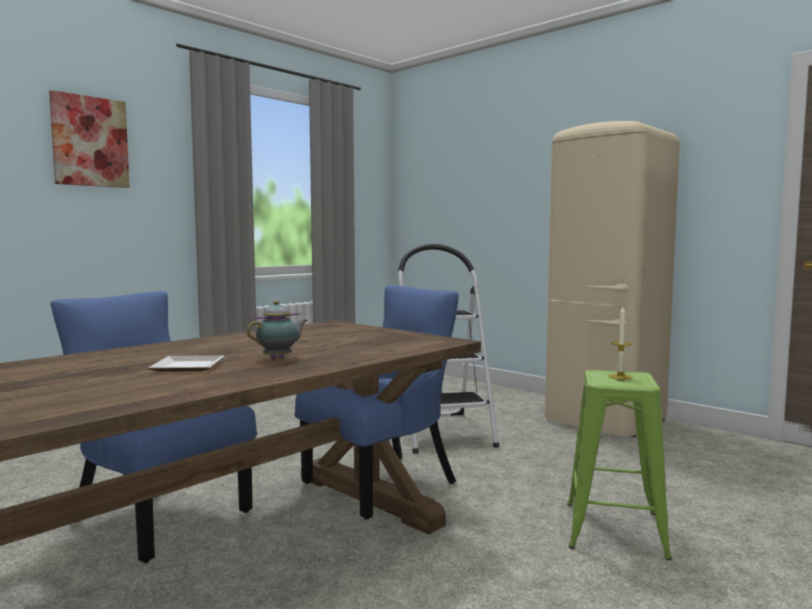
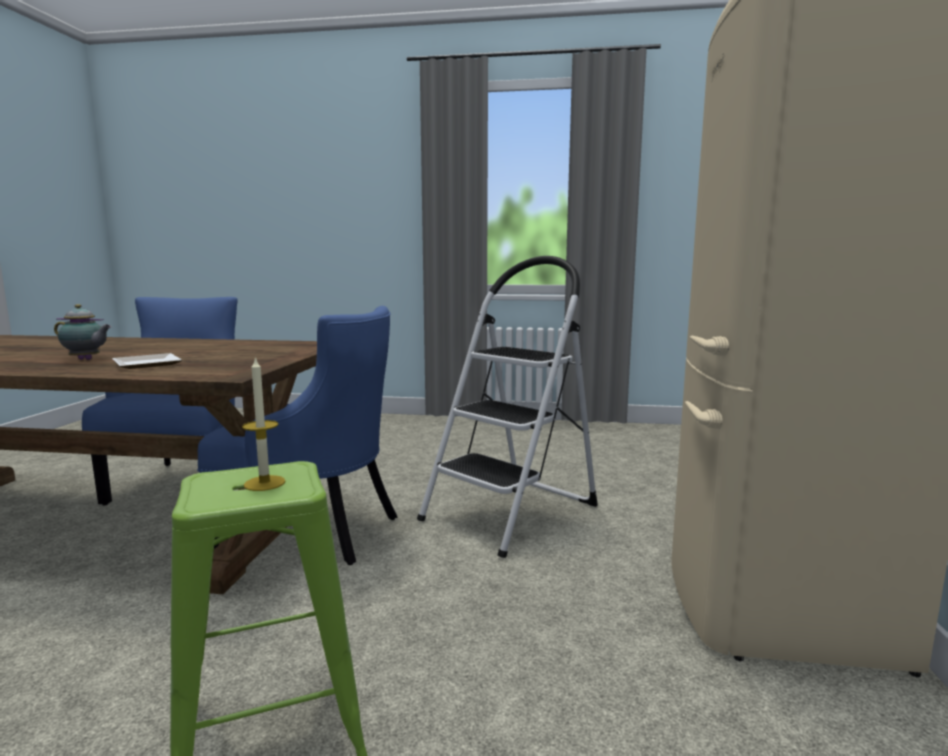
camera: 55 degrees right, 5 degrees up
picture [49,90,130,188] -> none
plate [148,355,224,372] -> plate moved to [113,353,182,369]

